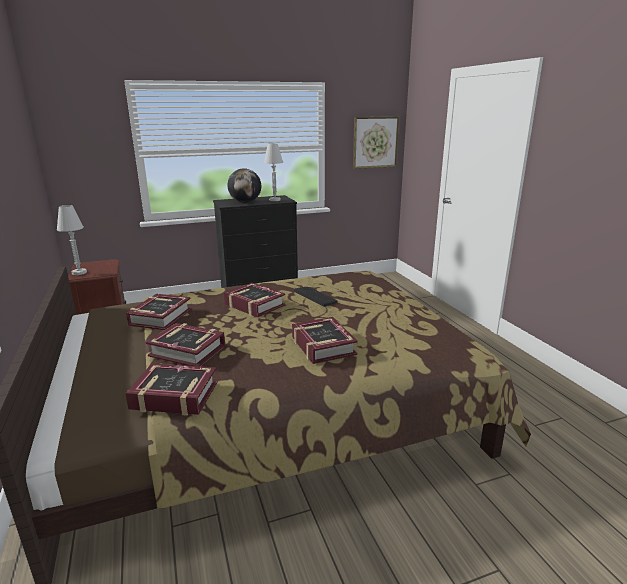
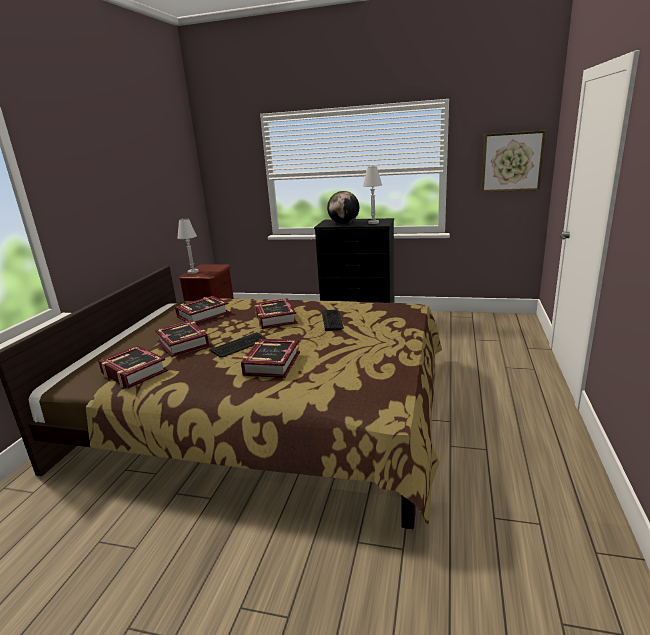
camera: 35 degrees right, 0 degrees up
none -> keyboard [211,332,266,358]

